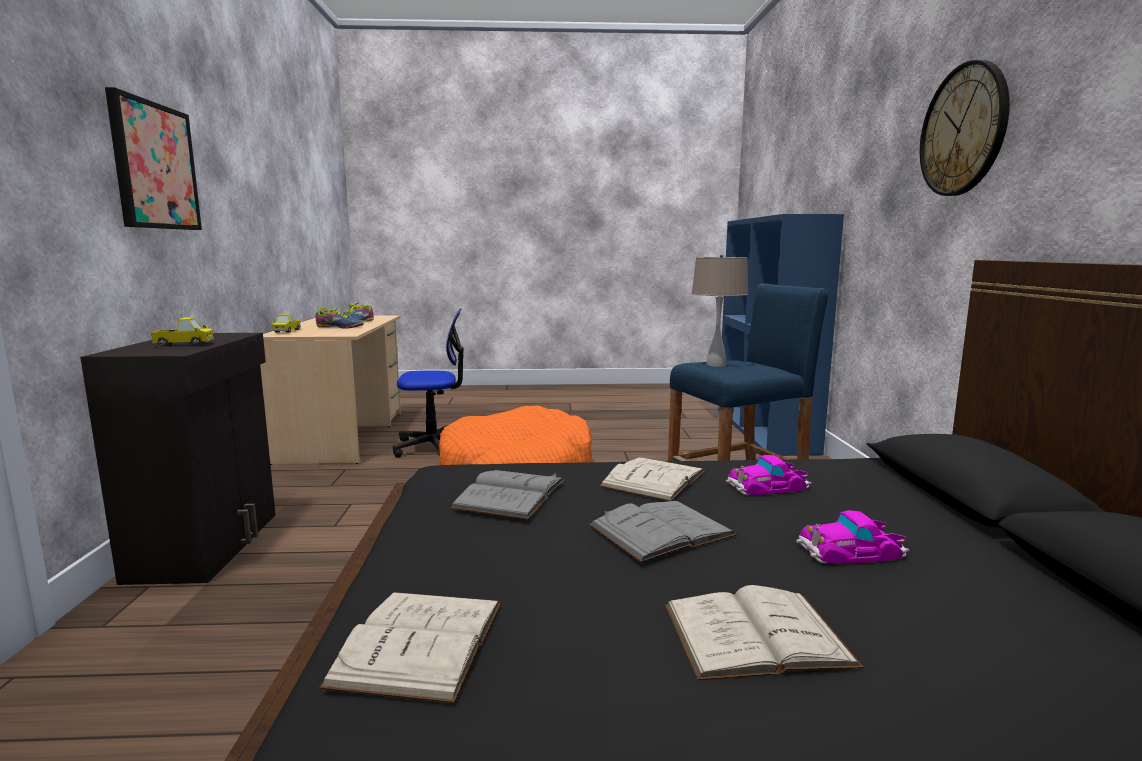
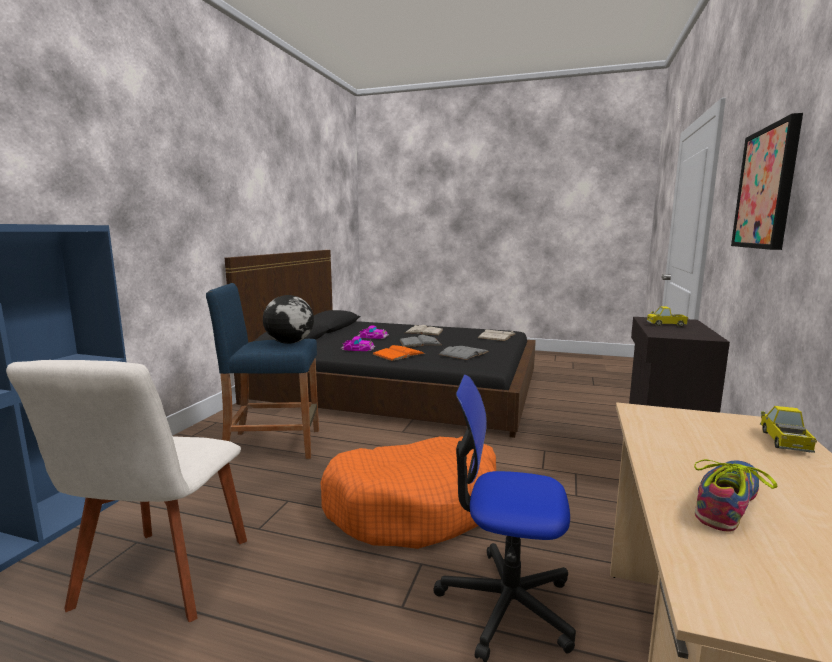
camera: 160 degrees left, 0 degrees up
shoe [315,308,364,329] -> none
white book [600,457,705,501] -> orange book [372,345,425,361]
beige table lamp [691,254,748,367] -> globe [263,295,314,344]
wall clock [920,60,1010,196] -> none
none -> white chair [6,360,247,622]

